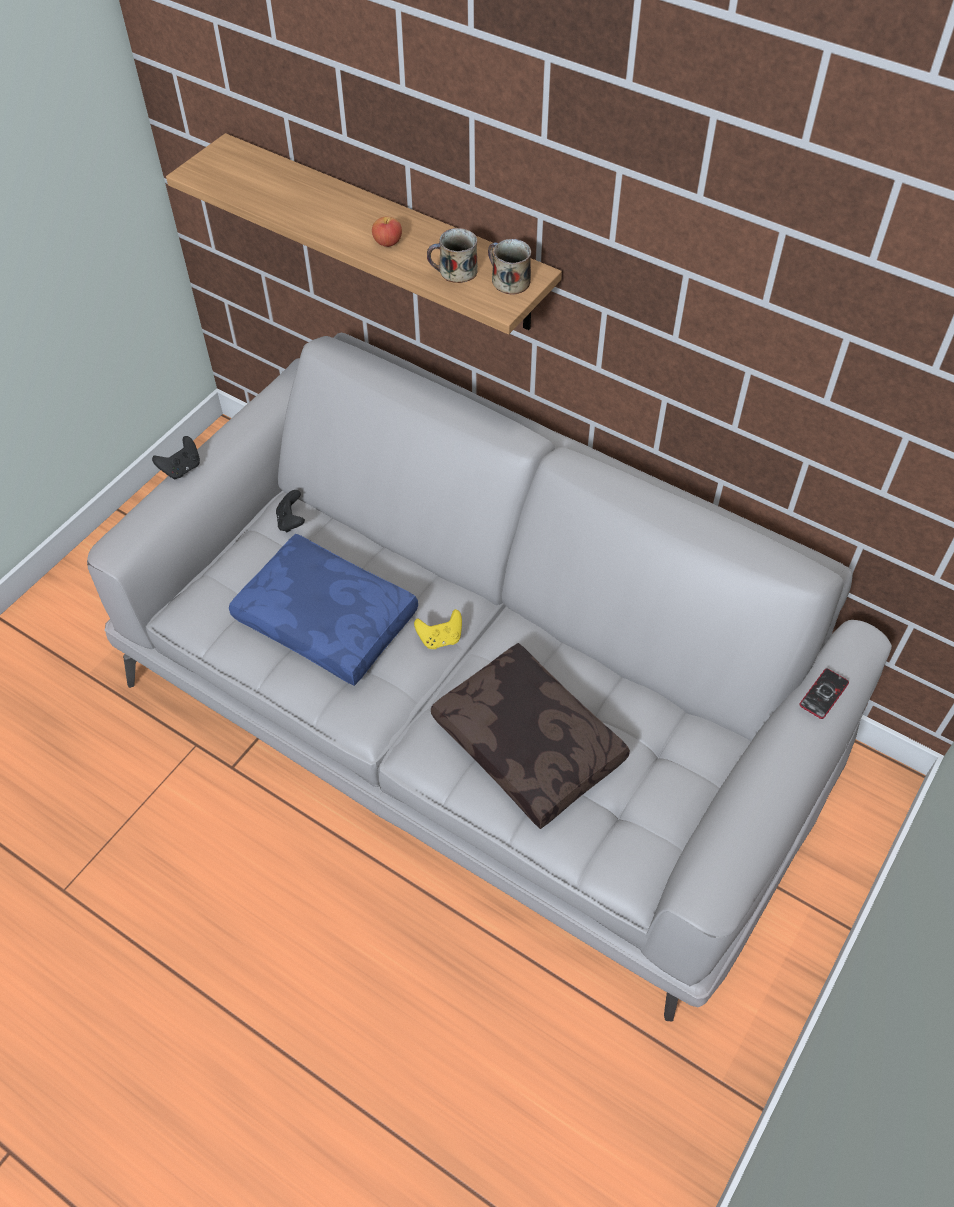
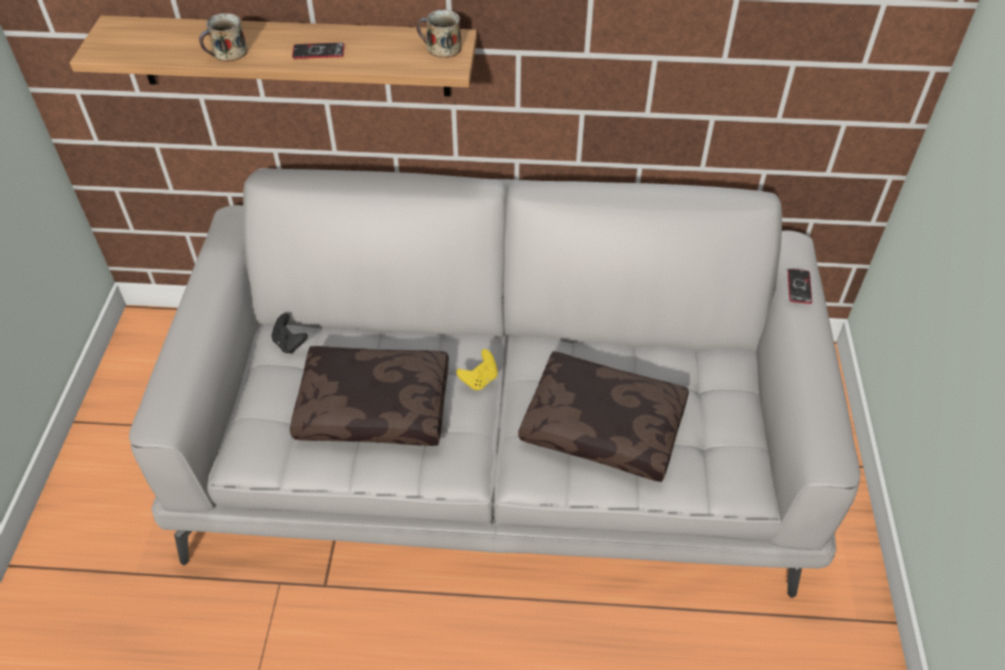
camera: 30 degrees left, 5 degrees down
black game controller [152,436,200,479] -> none
blue pillow [229,534,418,686] -> brown pillow [290,346,449,446]
apple [372,217,402,247] -> phone [292,42,344,59]
mug [427,228,478,283] -> mug moved to [199,13,248,62]

